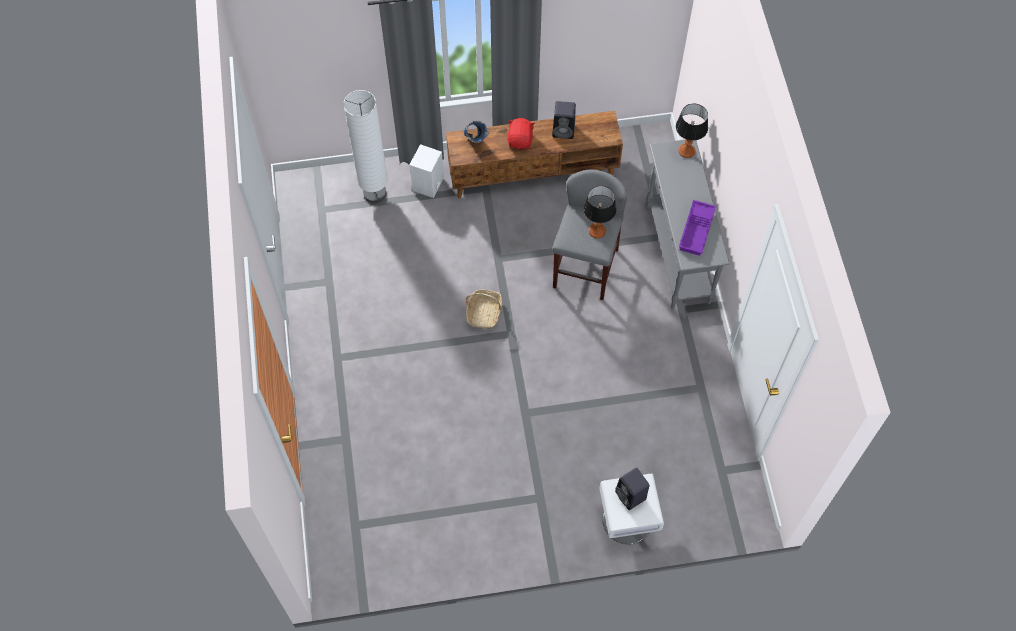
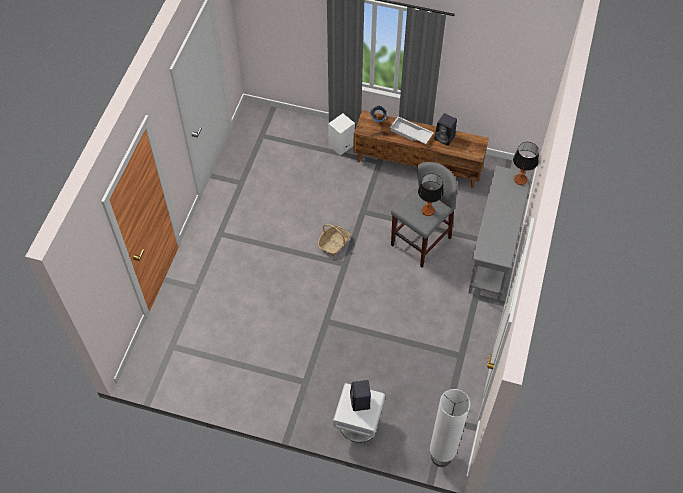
camera: 25 degrees right, 5 degrees down
white floor lamp [343,90,388,203] -> white floor lamp moved to [430,389,470,467]
red plush toy [507,118,535,149] -> white tray [390,116,434,144]
purple tray [679,200,716,256] -> none

